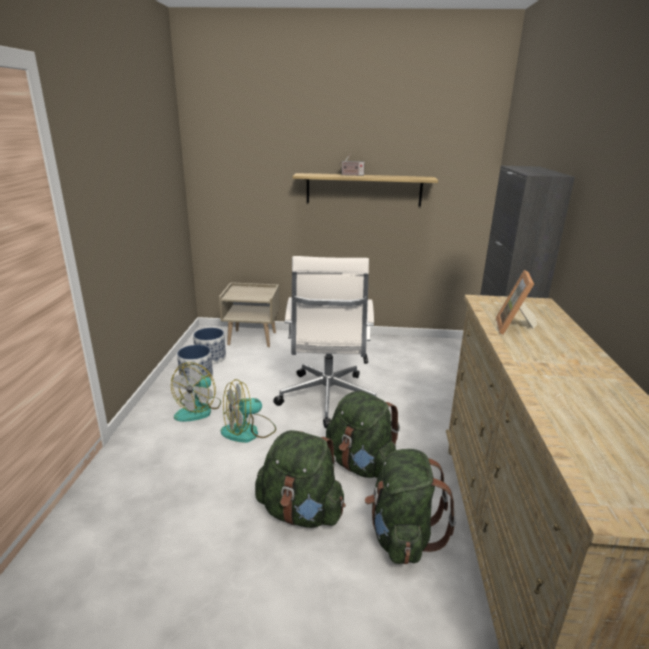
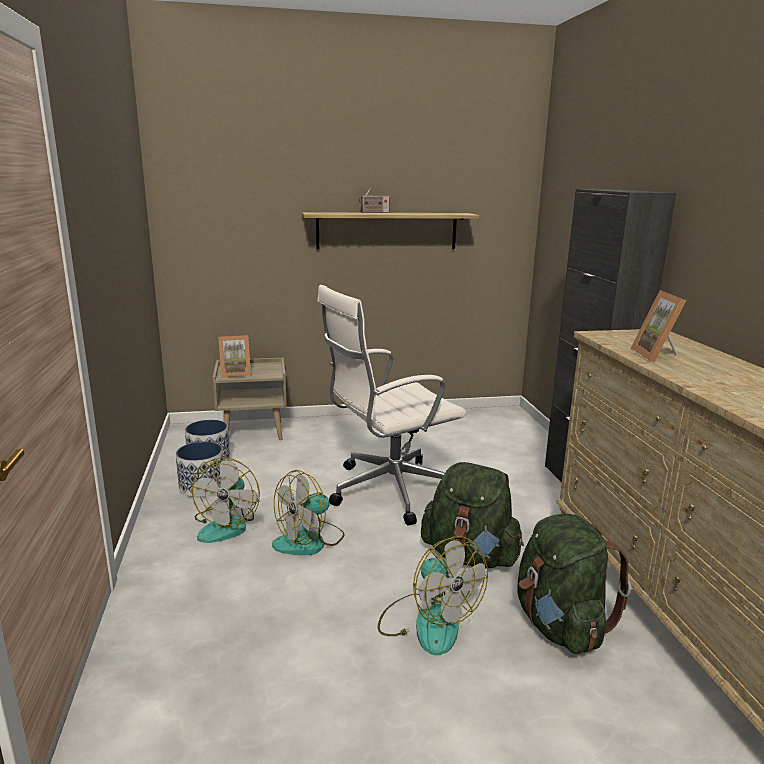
camera: 15 degrees left, 5 degrees down
green backpack [255,430,346,528] -> fan [378,537,488,655]
white office chair [273,256,376,428] -> white office chair turned 75 degrees clockwise [317,285,466,526]
none -> picture frame [218,335,251,378]

